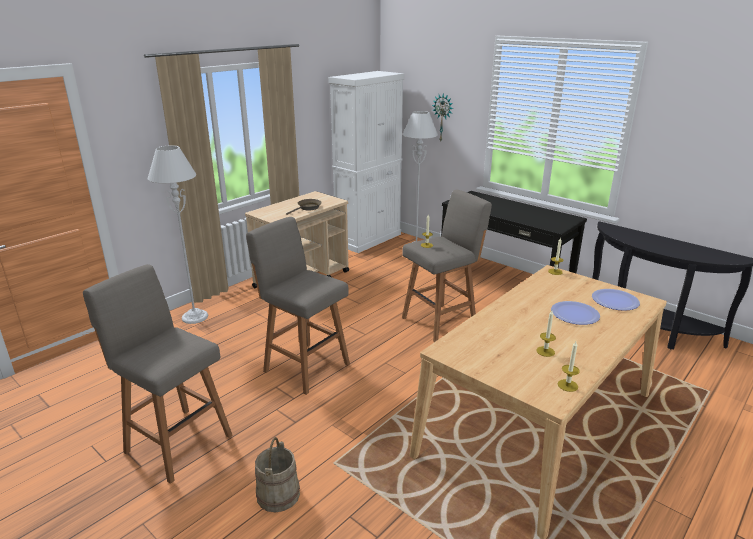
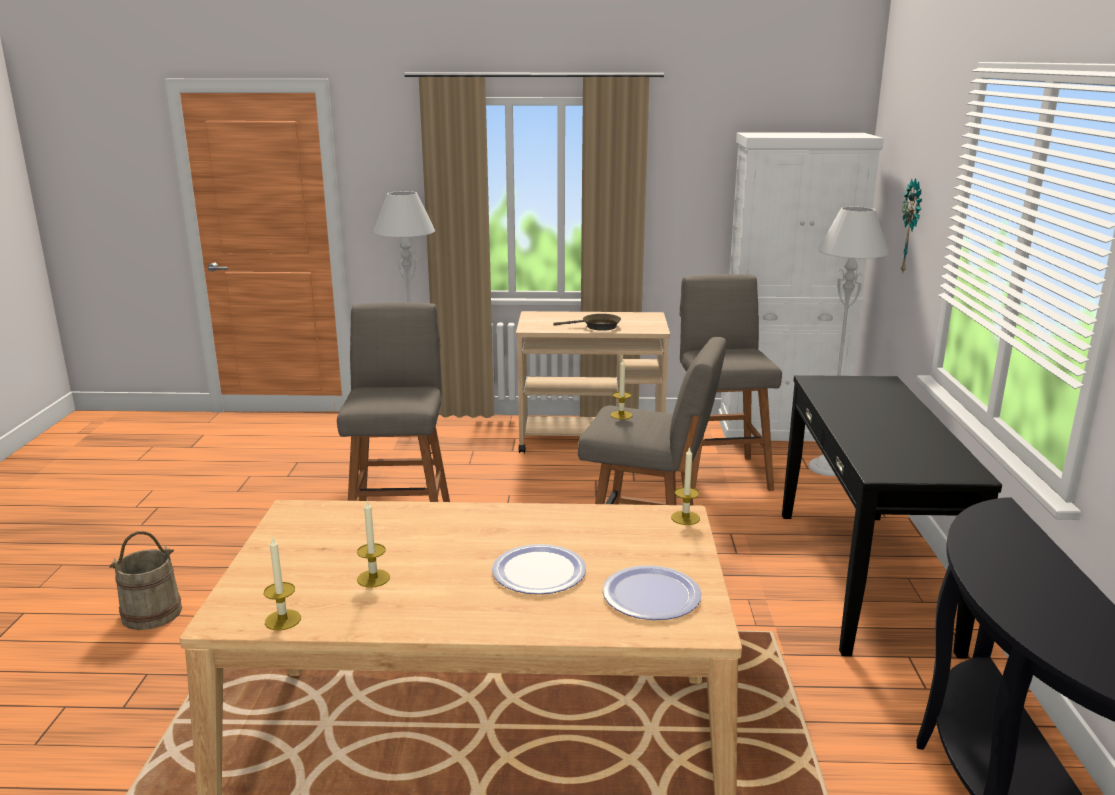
camera: 50 degrees right, 5 degrees down
grey stool [83,264,233,484] -> grey stool moved to [680,274,782,491]

